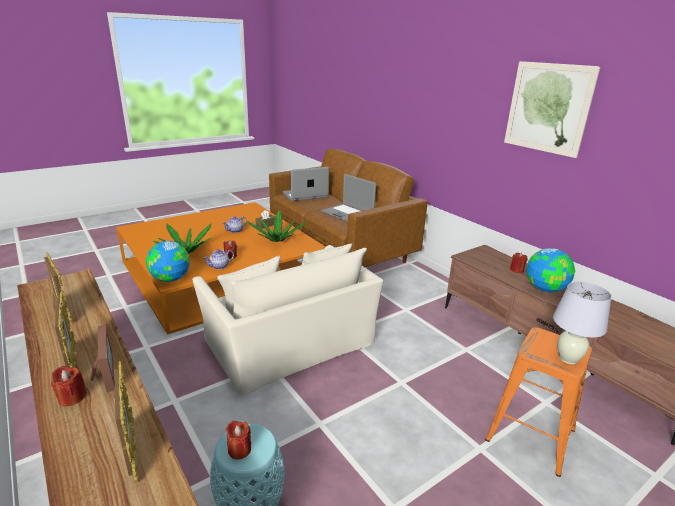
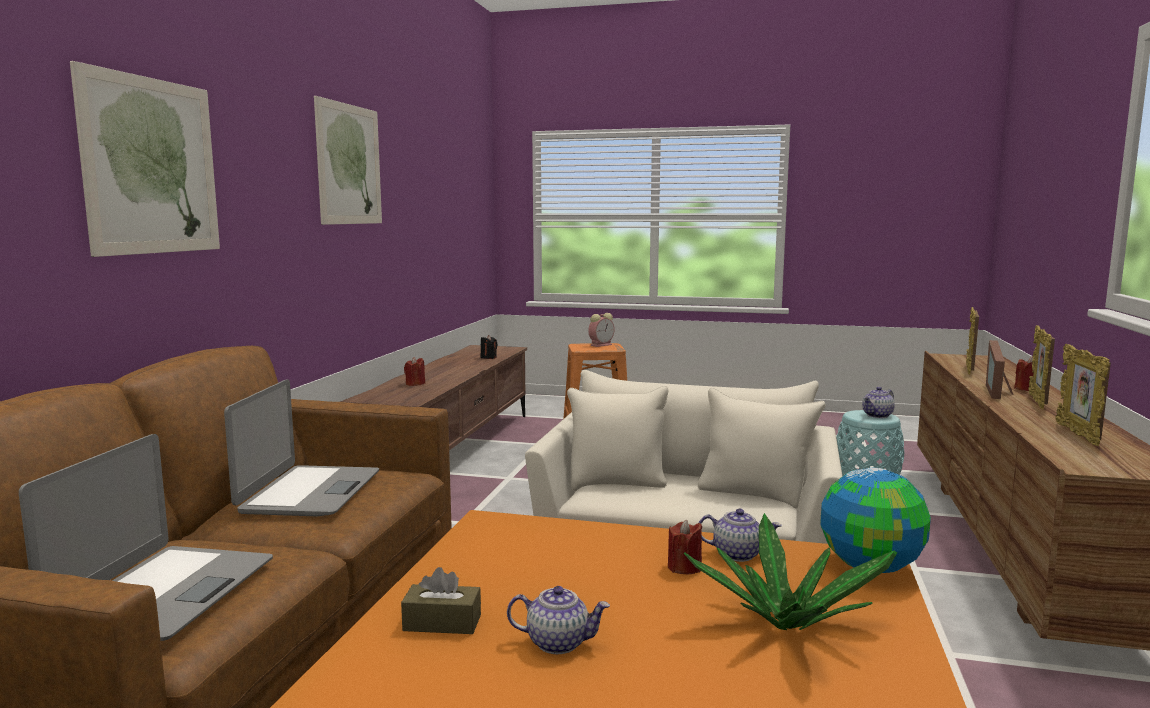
camera: 130 degrees left, 15 degrees down
red candle [226,421,251,460] -> teapot [862,387,895,418]
potted plant [247,211,306,242] -> none
laptop [282,167,329,201] -> laptop turned 105 degrees counterclockwise [19,434,273,641]
globe [526,248,575,292] -> none
white table lamp [553,281,612,364] -> alarm clock [588,313,615,347]
none -> picture [70,61,220,257]
none -> black candle [481,335,498,359]

